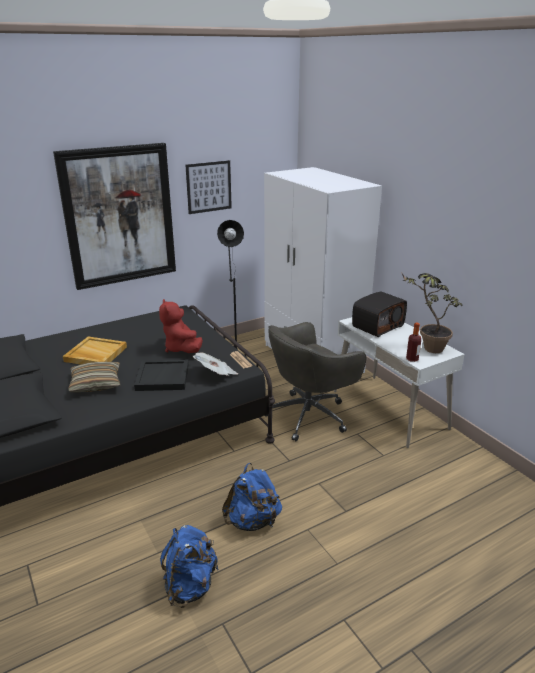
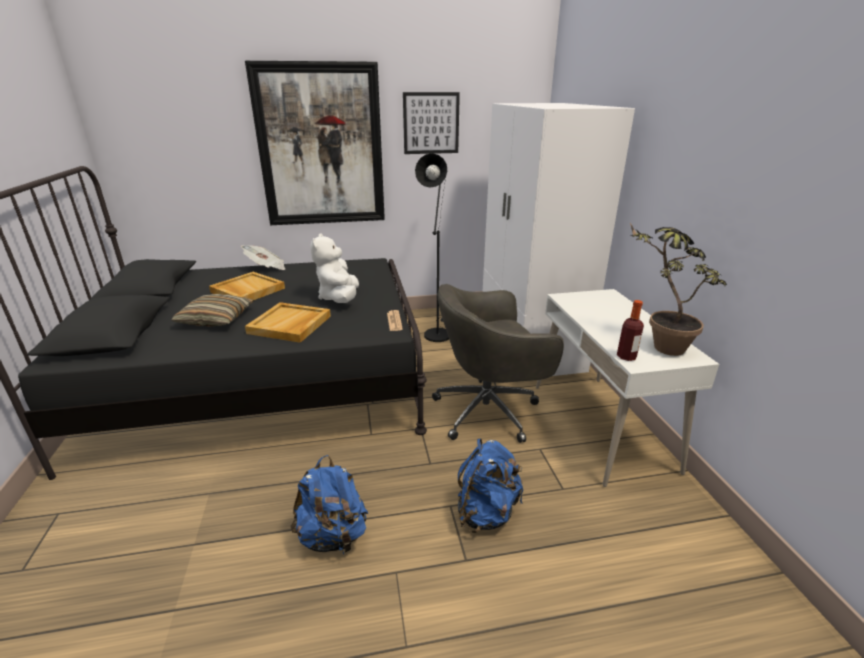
camera: 20 degrees right, 0 degrees up
black tray [134,359,189,391] -> beige tray [245,302,331,343]
red plush toy [159,299,203,353] -> white plush toy [310,233,359,303]
blue backpack [160,525,219,608] -> blue backpack moved to [458,438,523,533]
newspaper [193,353,238,376] -> newspaper moved to [241,245,285,270]
radio [352,291,407,337] -> none

